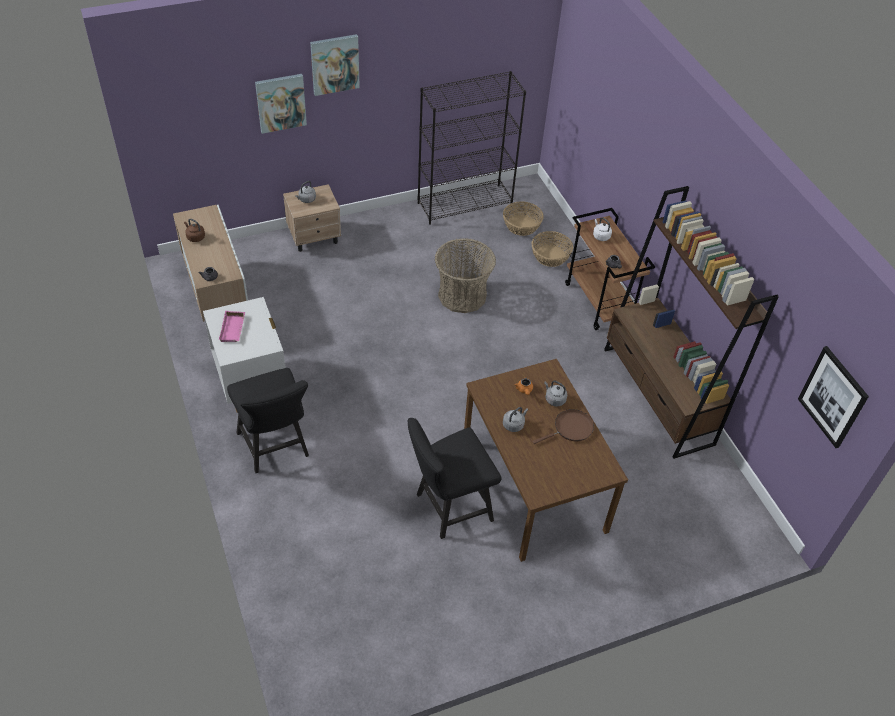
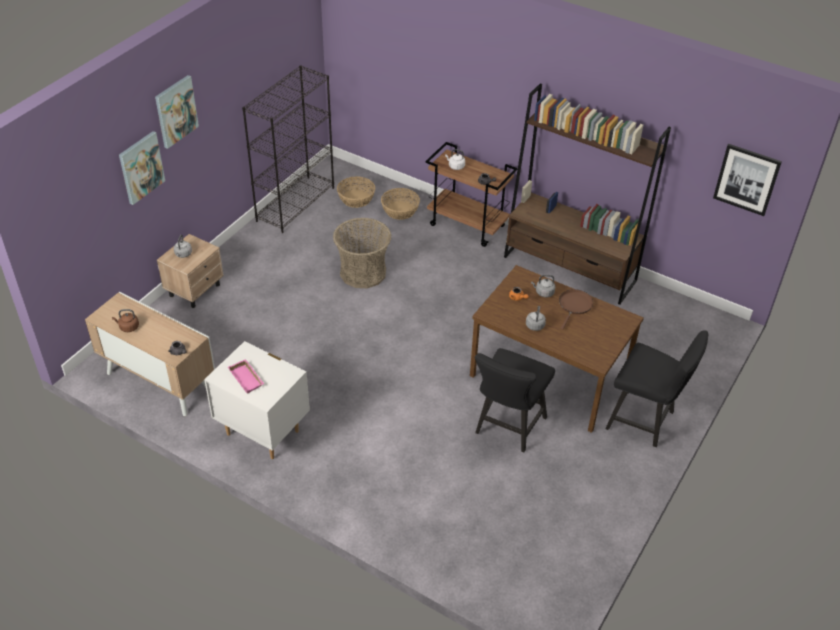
camera: 35 degrees left, 5 degrees down
black chair [227,368,309,473] -> black chair moved to [605,330,708,447]

